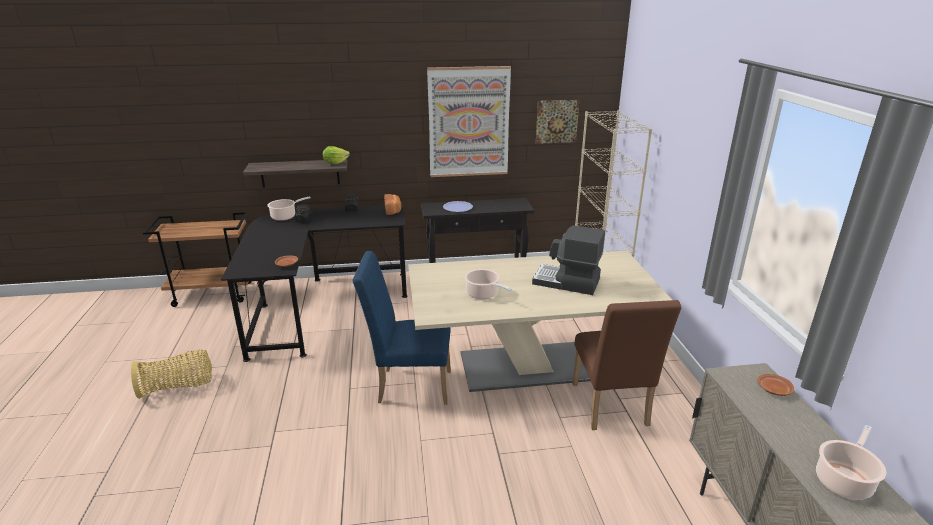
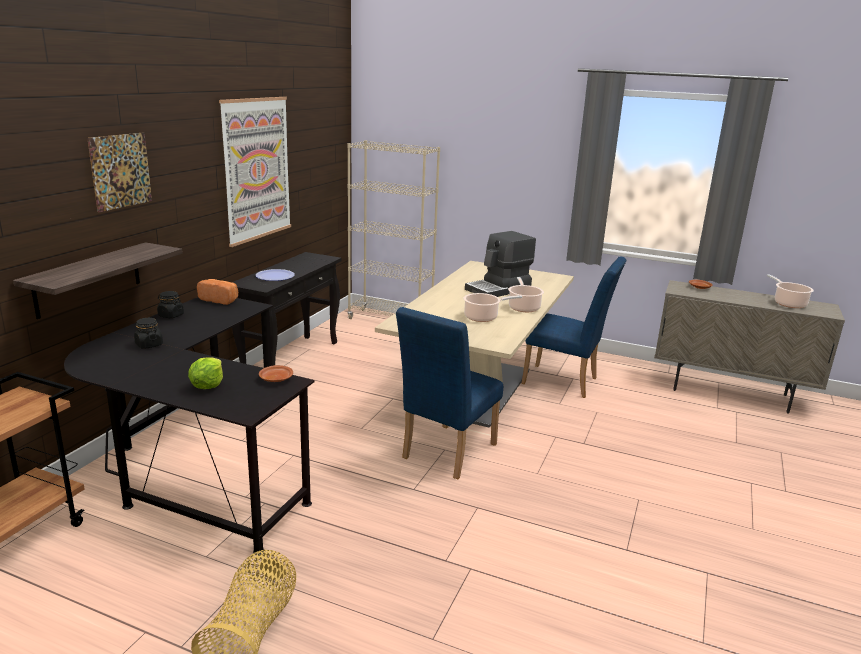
camera: 60 degrees left, 5 degrees down
cooking pot [267,196,311,221] -> cooking pot moved to [508,277,544,312]
lettuce [322,146,350,164] -> lettuce moved to [188,358,223,389]
picture [536,100,579,144] -> picture moved to [87,132,152,212]
brown chair [573,300,681,430] -> blue chair [522,256,627,398]

